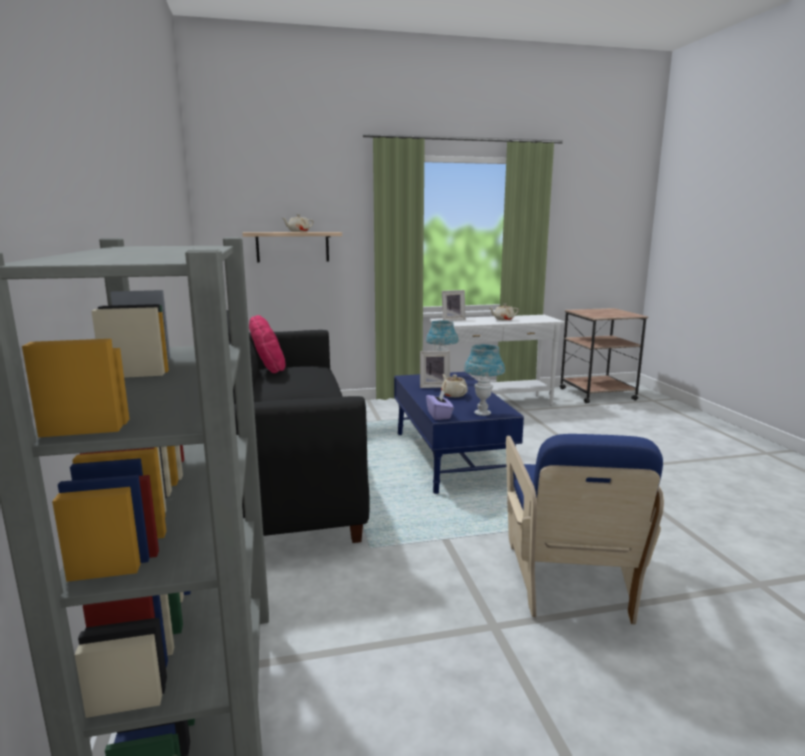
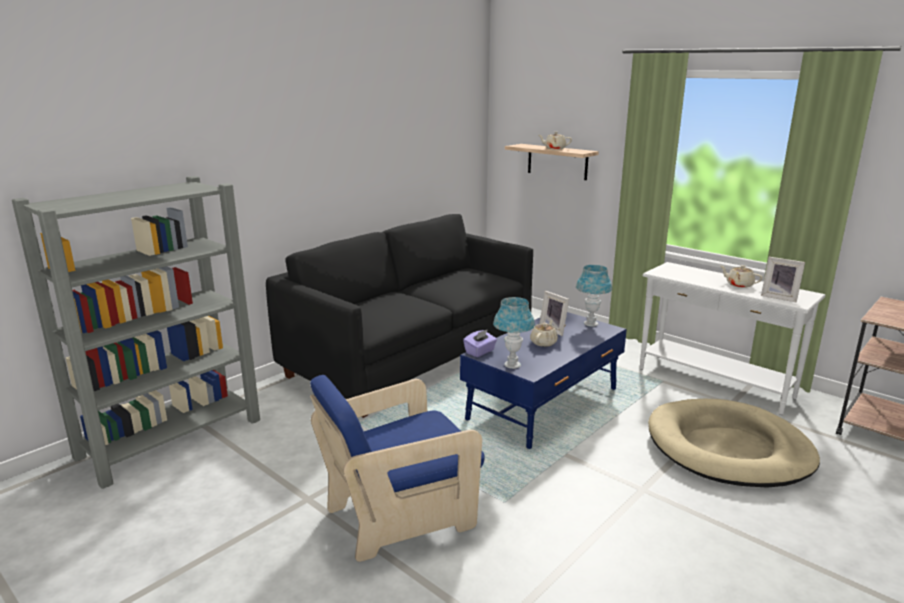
camera: 55 degrees right, 5 degrees up
pink pillow [249,315,286,373] -> none
picture frame [442,290,466,321] -> picture frame moved to [761,257,805,302]
none -> beige dog bed [648,399,820,488]

